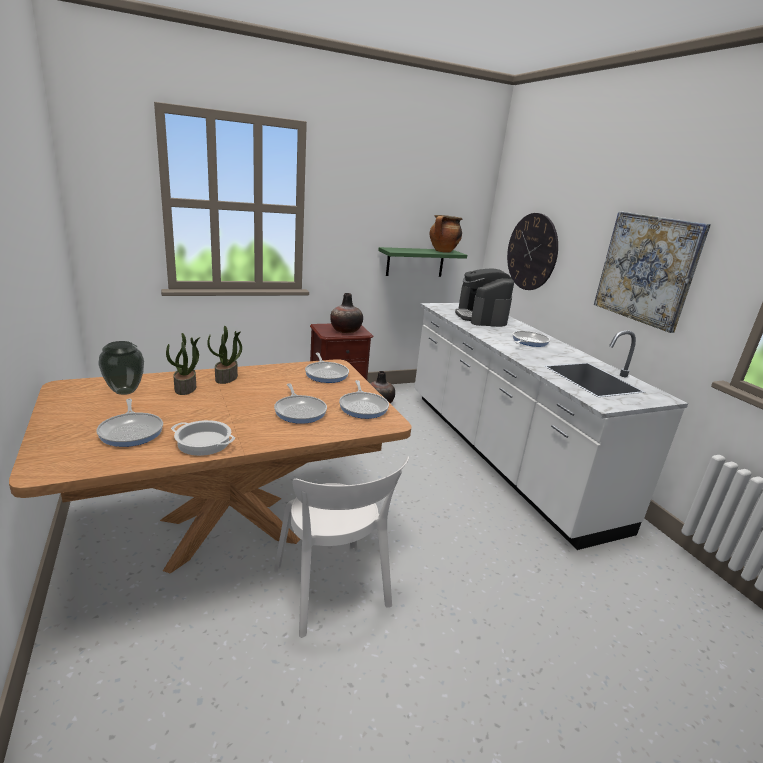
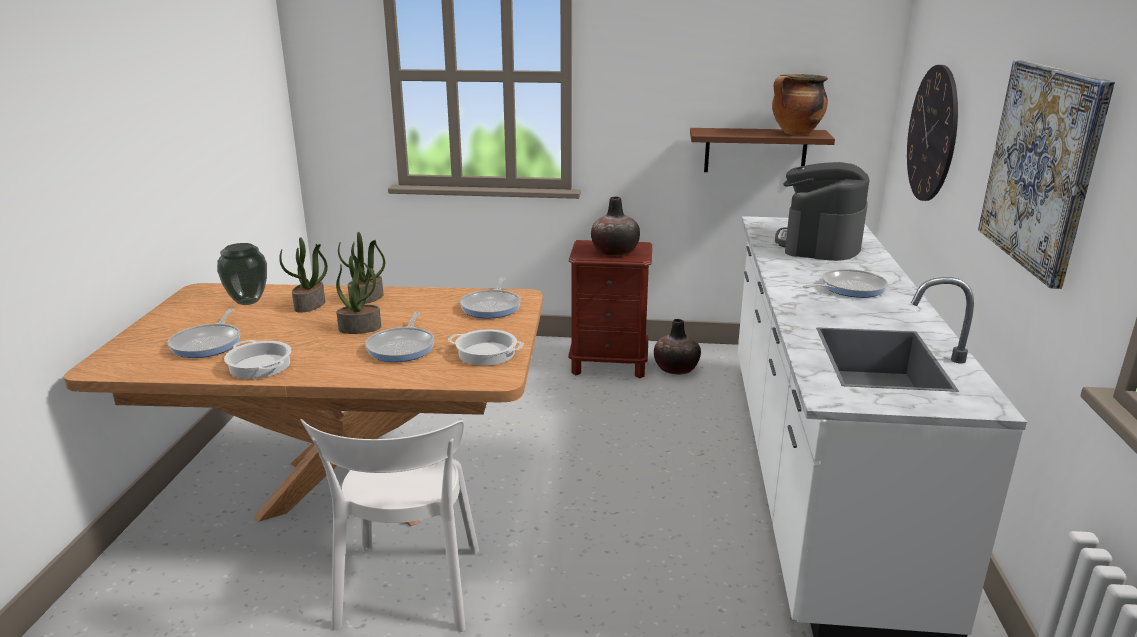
camera: 30 degrees right, 0 degrees up
frying pan [339,380,389,419] -> cooking pot [448,329,524,366]
green shelf [378,247,467,277] -> brown shelf [690,128,835,172]
none -> potted plant [336,255,381,334]

